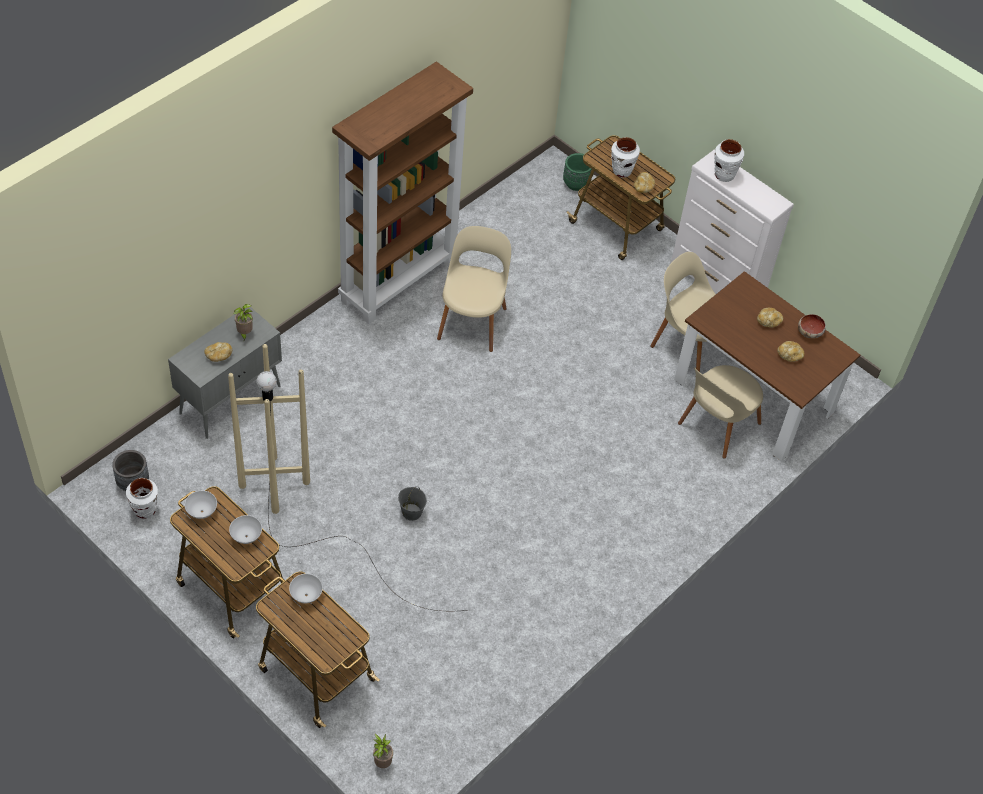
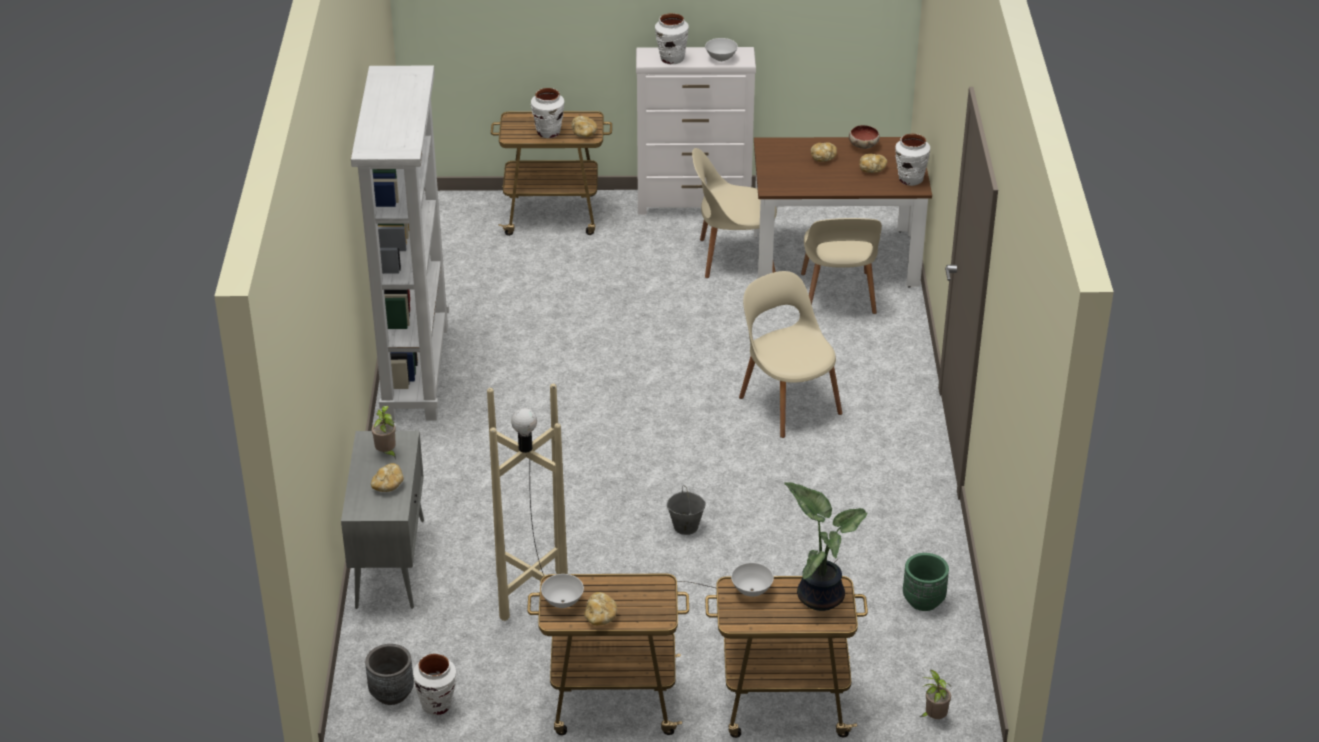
camera: 40 degrees left, 15 degrees down
white bowl [229,515,262,544] -> white bowl moved to [705,38,738,62]
brown bookcase [332,62,473,324] -> white bookcase [351,66,449,421]
beige chair [437,226,511,352] -> beige chair moved to [739,271,843,438]
green planter [563,153,592,191] -> green planter moved to [903,553,949,611]
none -> bread [584,592,617,626]
none -> potted plant [784,483,868,611]
none -> white vase [895,134,930,186]

